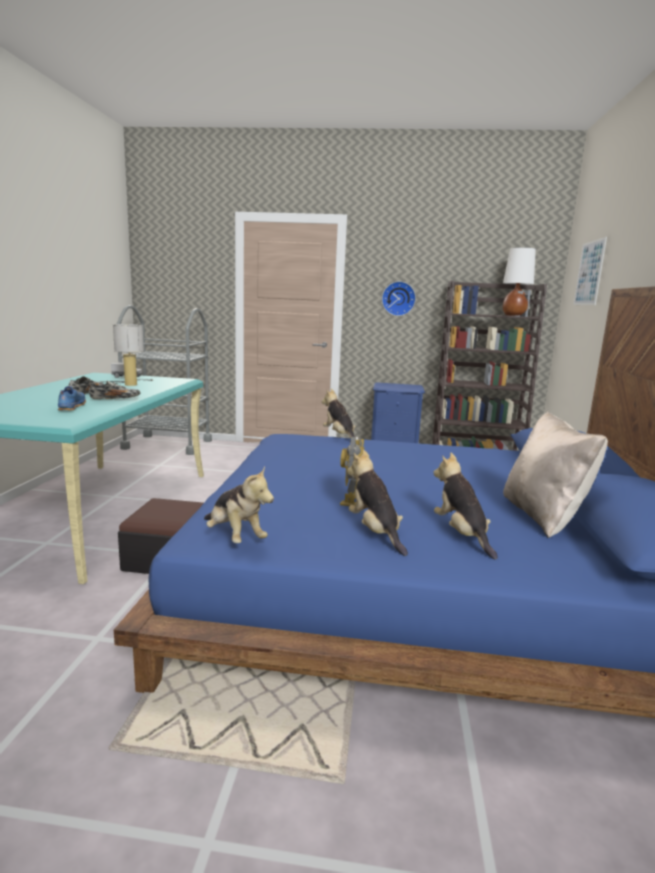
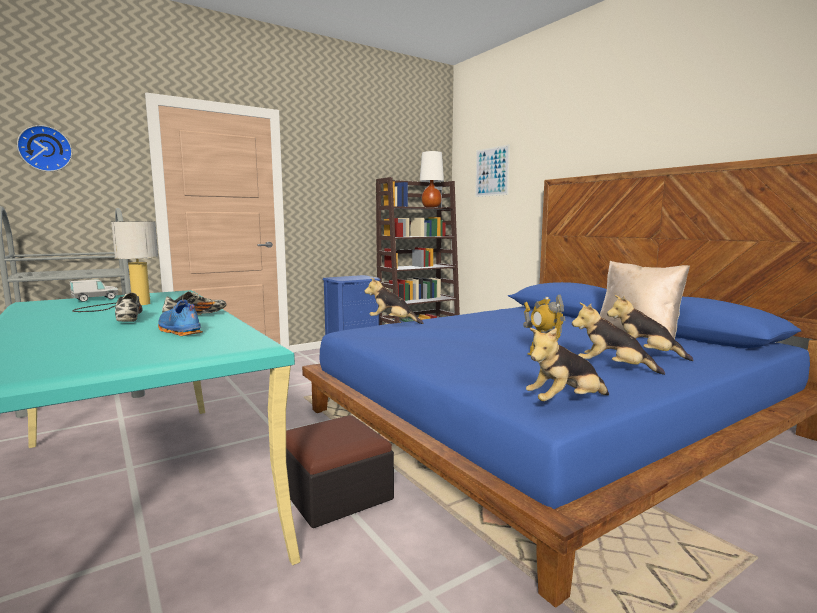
camera: 40 degrees left, 5 degrees down
plush toy [204,466,274,543] -> plush toy turned 150 degrees clockwise [526,328,609,401]
wall clock [382,281,416,316] -> wall clock moved to [17,125,72,172]

